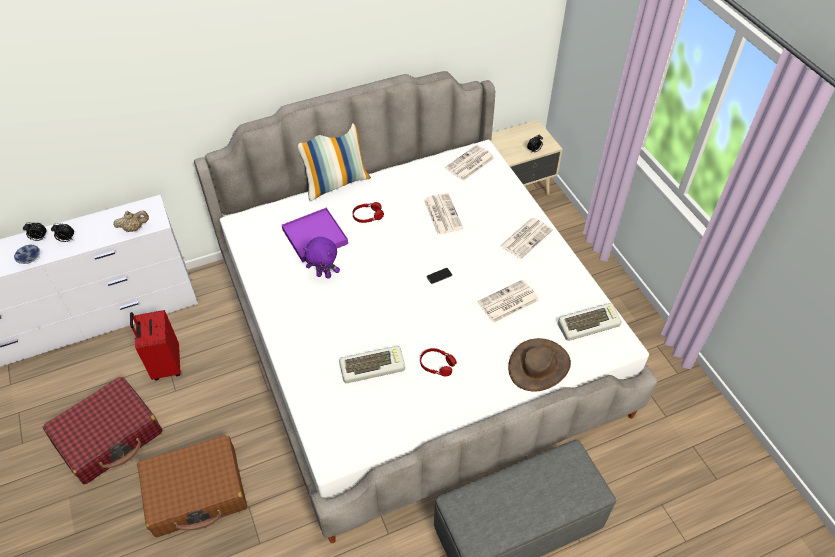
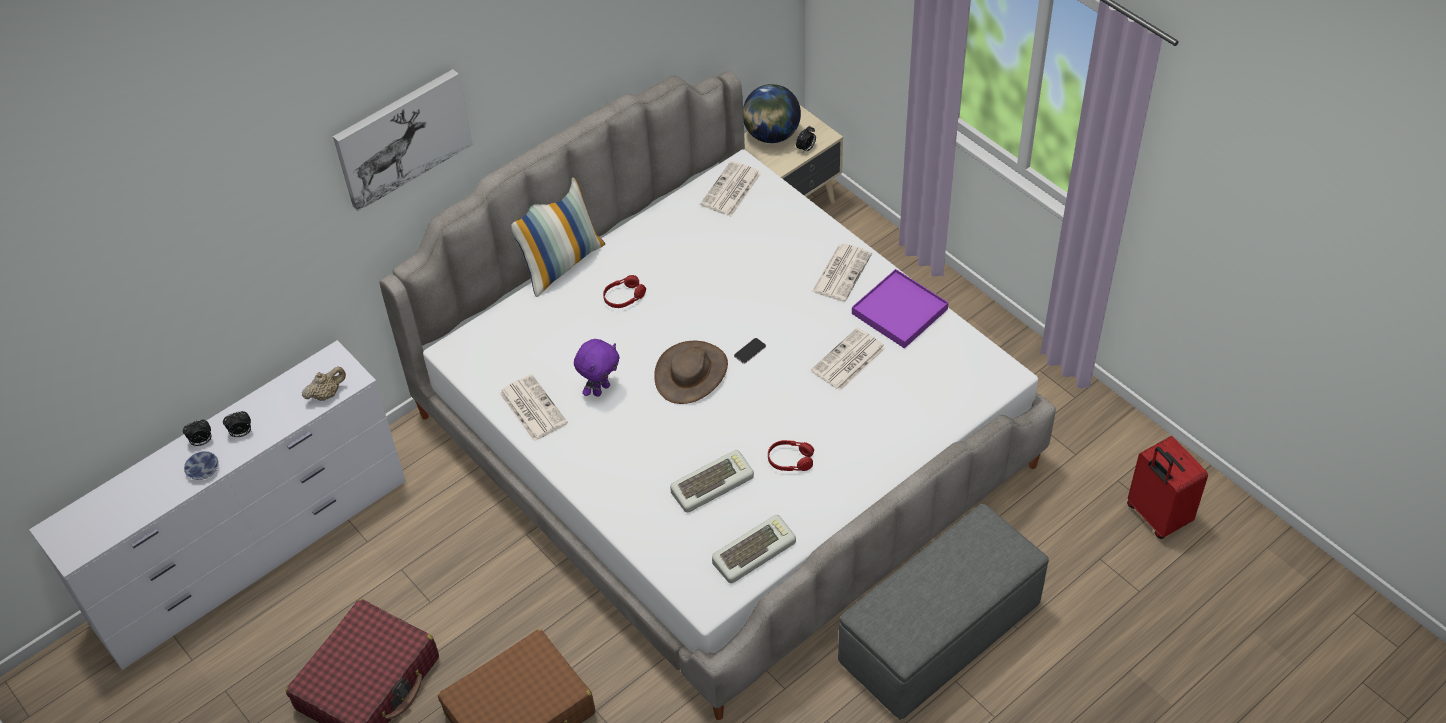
camera: 15 degrees left, 0 degrees up
red suitcase [130,310,181,381] -> red suitcase moved to [1127,436,1208,539]
purple tray [282,207,348,262] -> purple tray moved to [852,269,949,349]
purple plush toy [303,237,340,278] -> purple plush toy turned 45 degrees counterclockwise [574,339,620,397]
newspaper [424,193,463,235] -> newspaper moved to [499,374,568,442]
brown hat [508,338,571,392] -> brown hat moved to [654,341,728,404]
keyboard [558,303,622,341] -> keyboard moved to [712,515,796,583]
none -> picture [333,69,473,211]
none -> globe [743,84,801,143]

